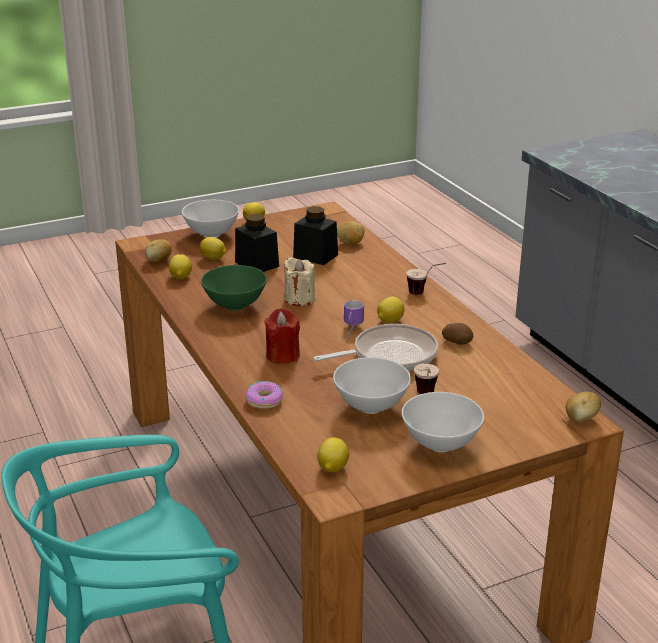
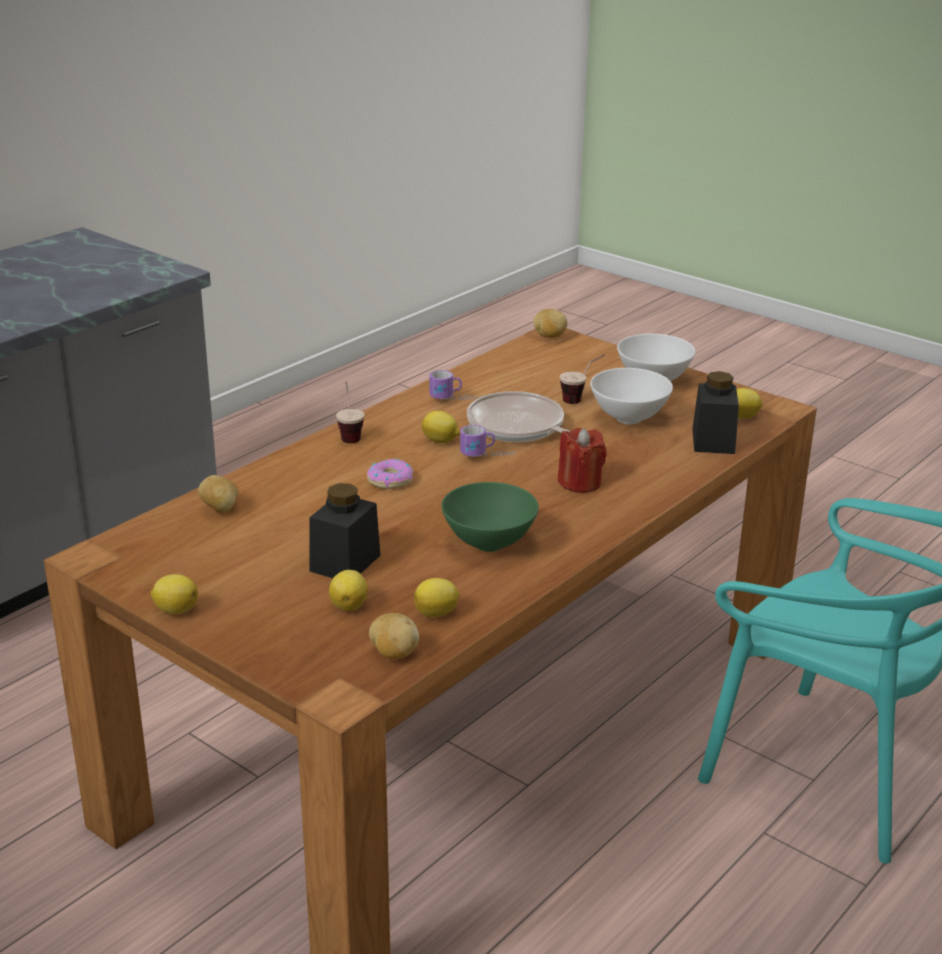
camera: 115 degrees left, 0 degrees up
white bowl [182,200,239,238] -> none
donut [245,381,283,409] -> donut moved to [367,459,413,489]
beige candle [284,257,315,306] -> none
black jar [293,206,338,265] -> black jar moved to [693,371,739,454]
potato [442,323,473,345] -> mug [429,370,482,401]

